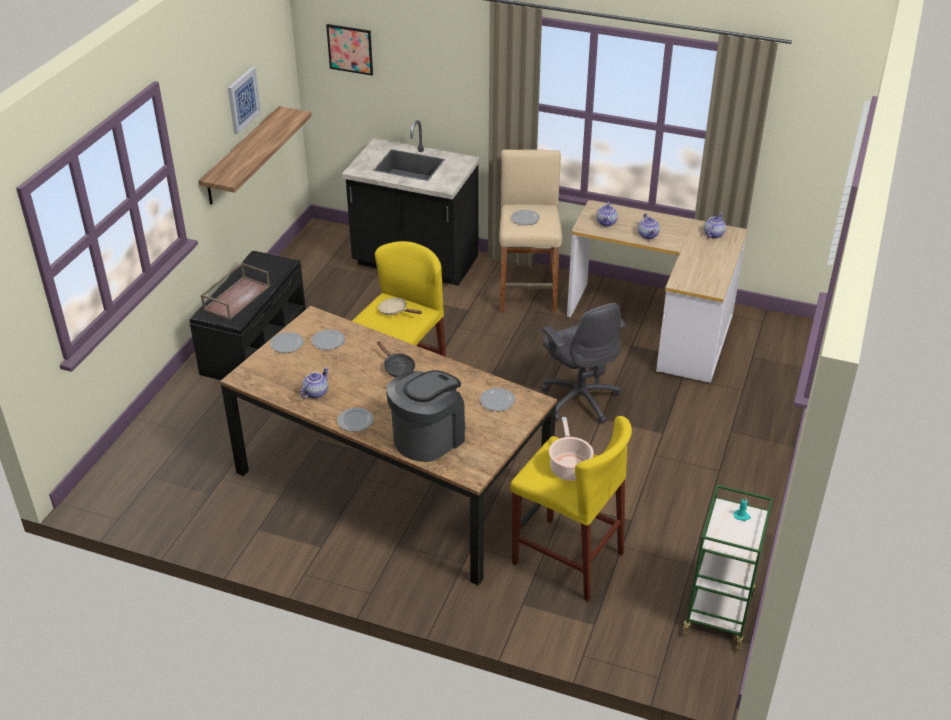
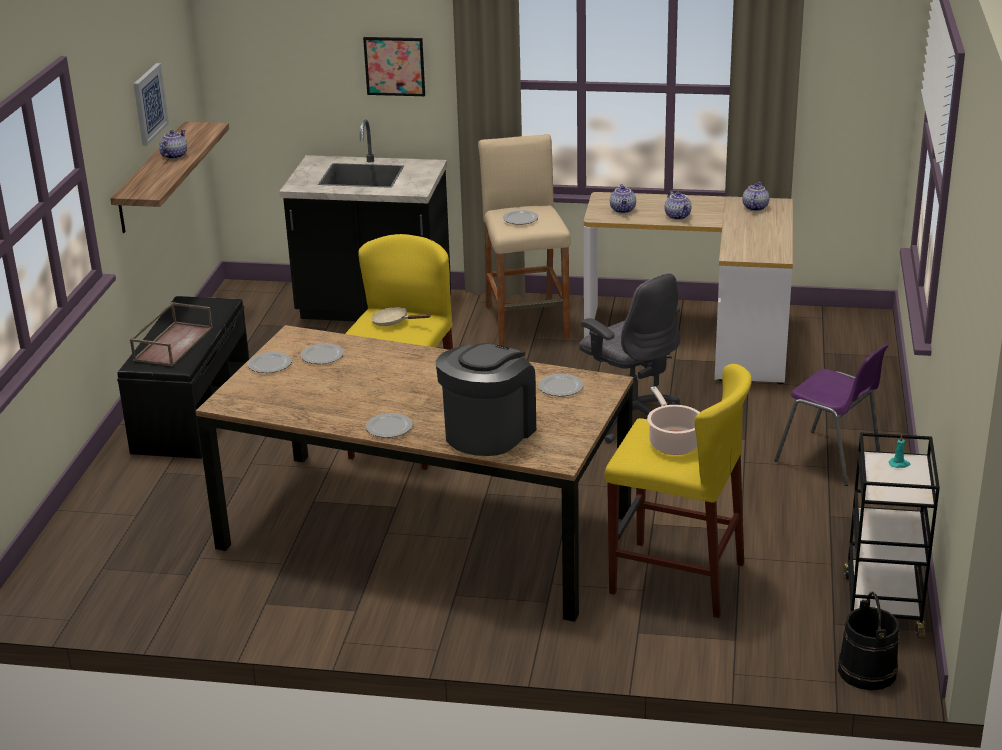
camera: 10 degrees left, 10 degrees down
teapot [300,367,329,398] -> teapot moved to [160,130,187,159]
picture [326,24,373,76] -> picture moved to [363,37,425,96]
black frying pan [377,341,415,377] -> none
green cart [682,485,773,651] -> black cart [844,432,940,639]
none -> purple chair [774,344,889,486]
none -> black bucket [838,592,899,690]

